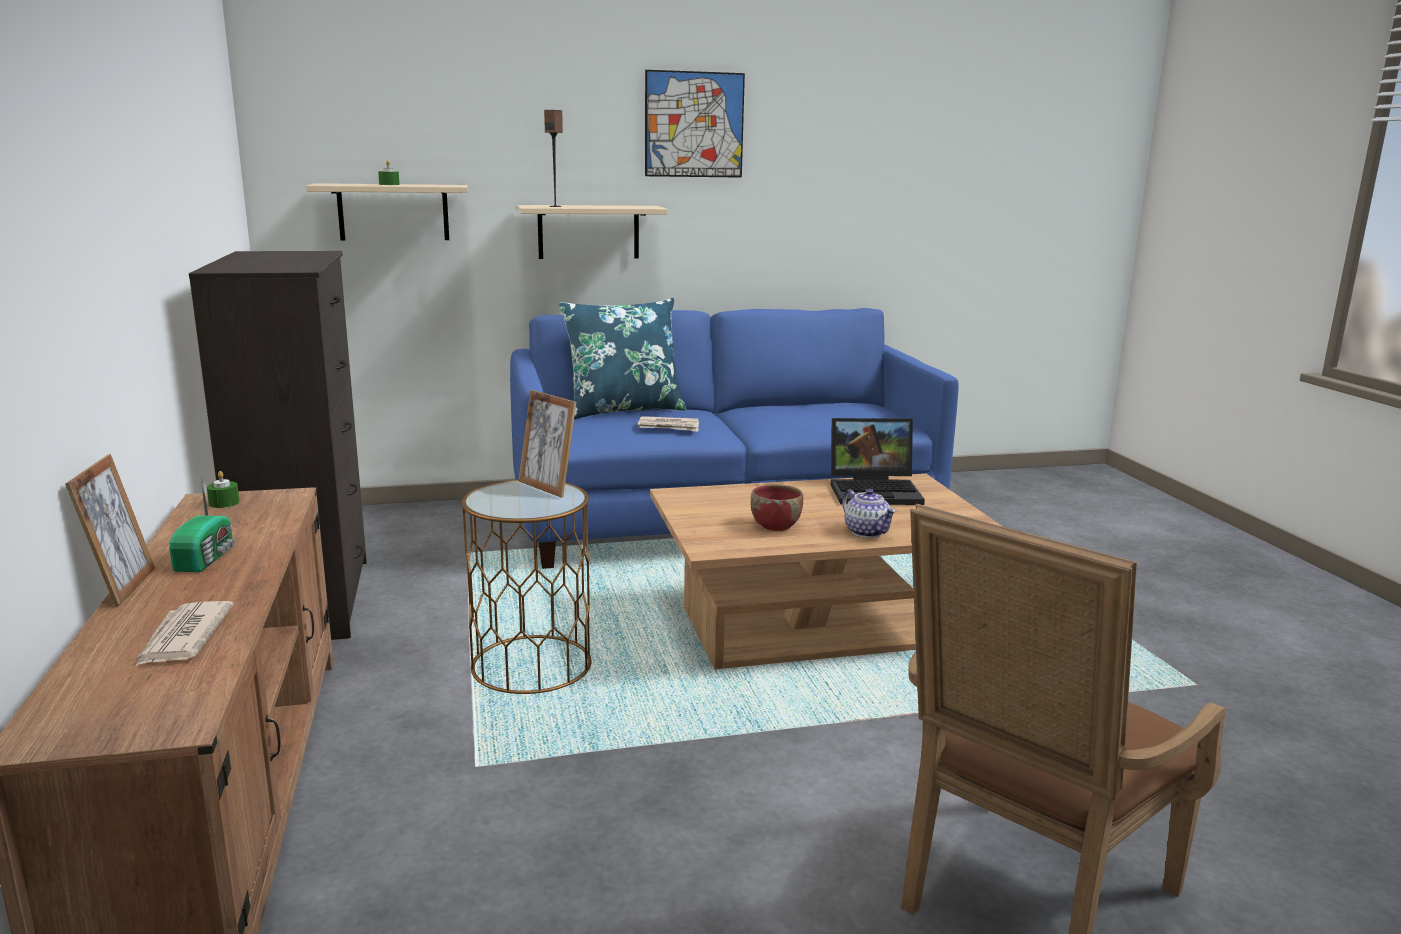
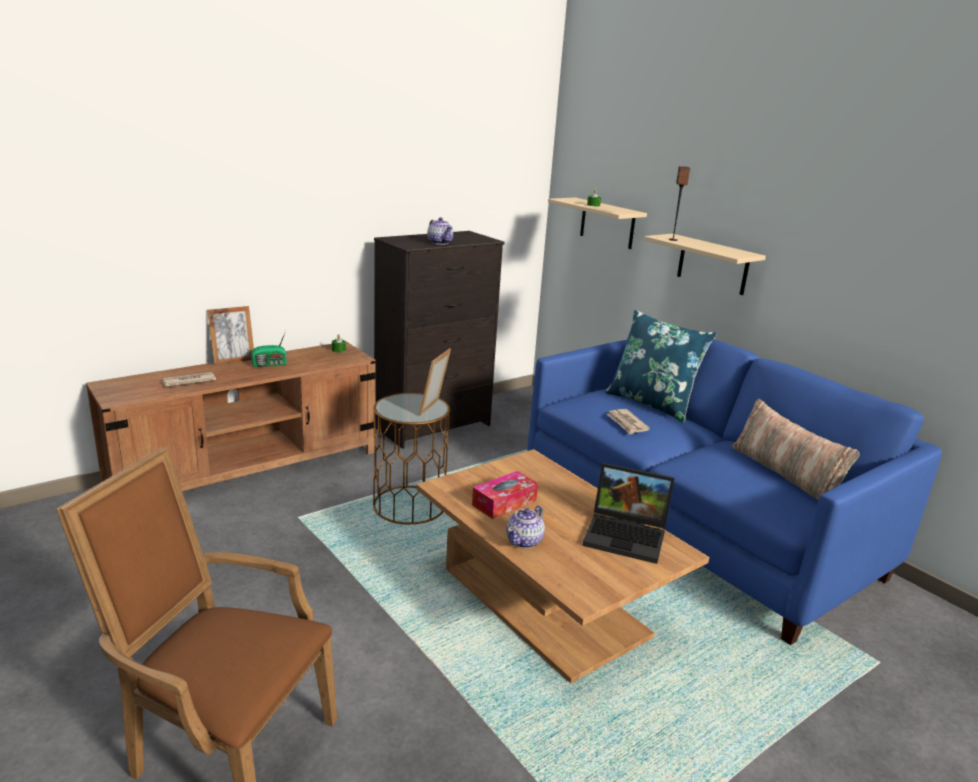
camera: 65 degrees right, 5 degrees up
picture [645,70,745,178] -> none
red bowl [751,484,803,531] -> tissue box [472,471,538,519]
laptop [831,418,925,505] -> laptop turned 45 degrees counterclockwise [582,463,674,564]
none -> teapot [427,217,453,245]
none -> pillow [732,399,860,500]

